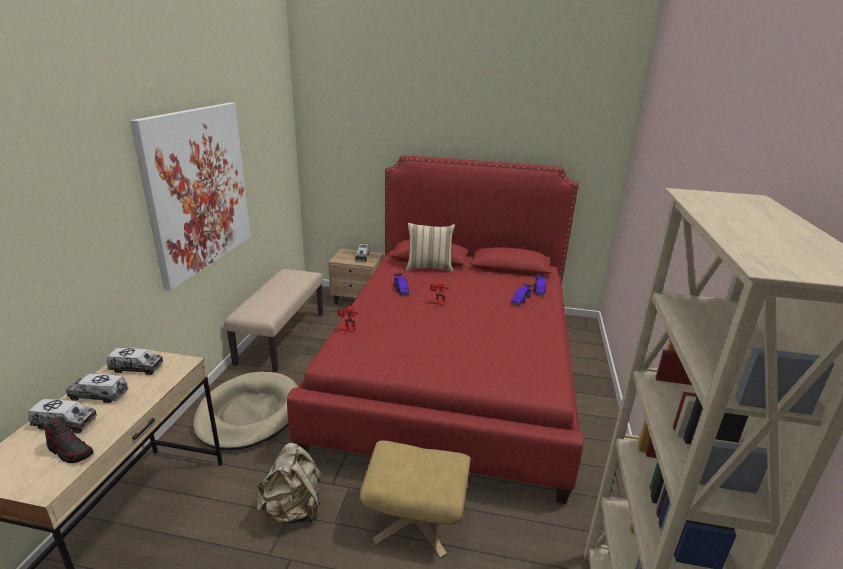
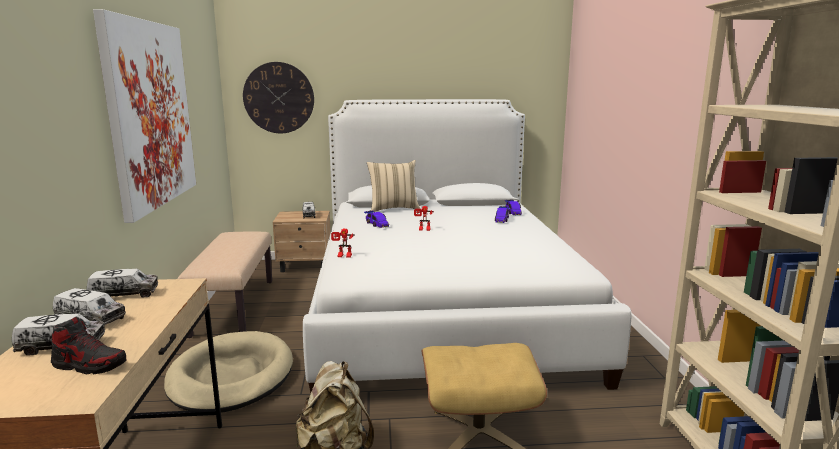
camera: 15 degrees left, 10 degrees down
toy truck [66,373,128,403] -> toy truck turned 150 degrees counterclockwise [53,288,126,325]
red bed [287,156,584,504] -> white bed [303,99,632,393]
none -> wall clock [243,62,314,133]

